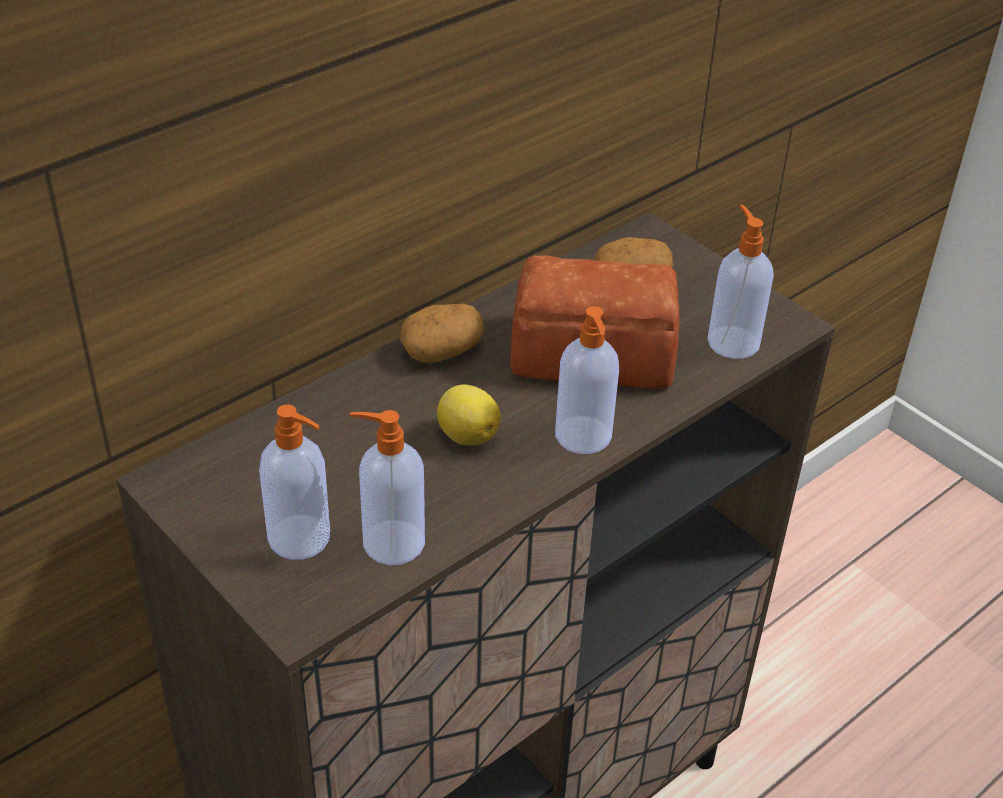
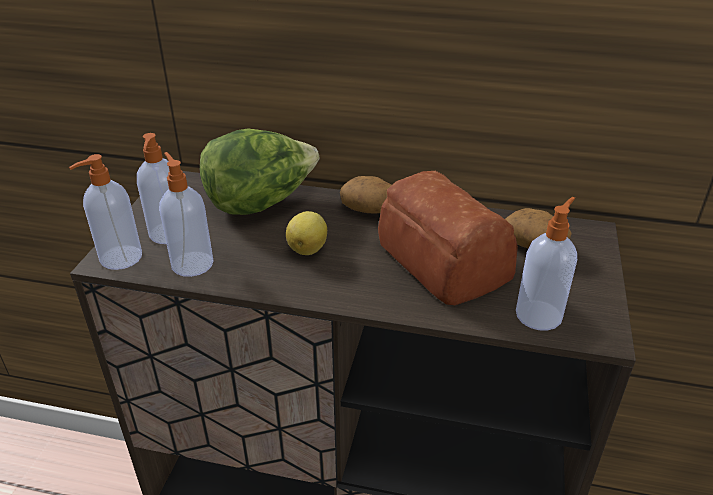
camera: 55 degrees right, 5 degrees down
soap dispenser [555,306,619,454] -> soap dispenser moved to [69,154,142,270]
none -> lettuce [200,128,319,215]

